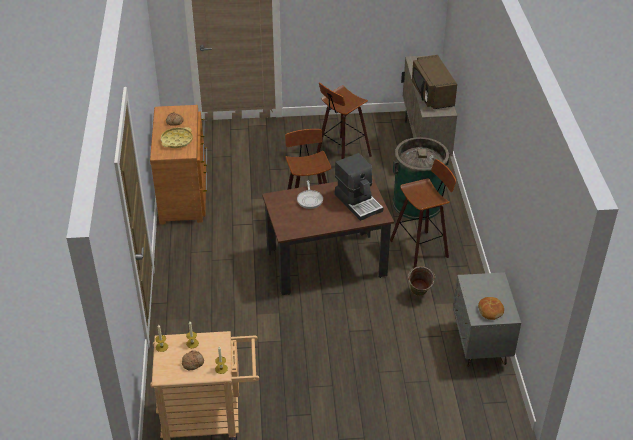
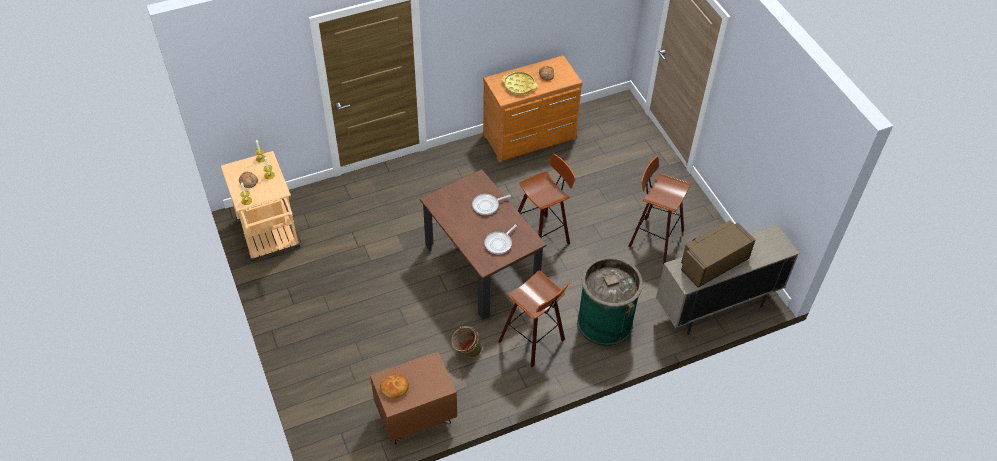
camera: 70 degrees right, 10 degrees up
coffee machine [335,153,383,221] -> frying pan [484,225,517,254]
grey nightstand [453,272,521,367] -> brown nightstand [370,352,457,444]

